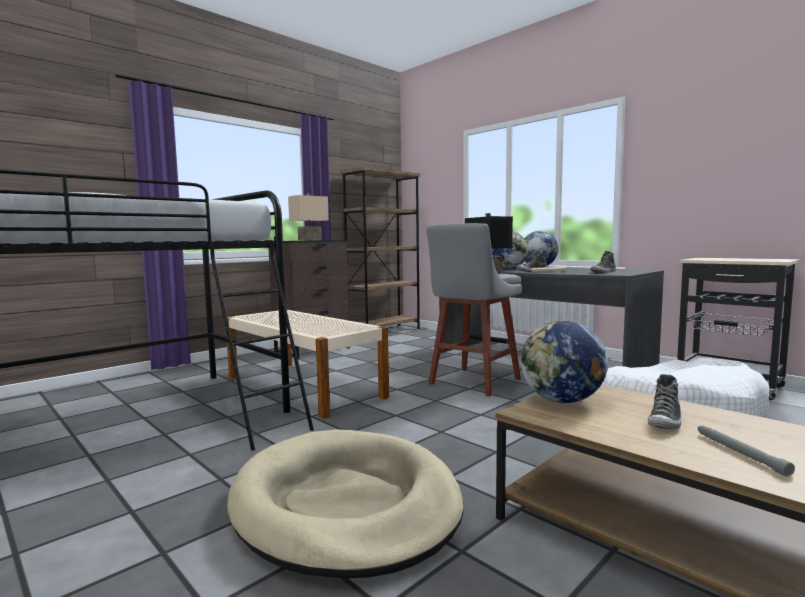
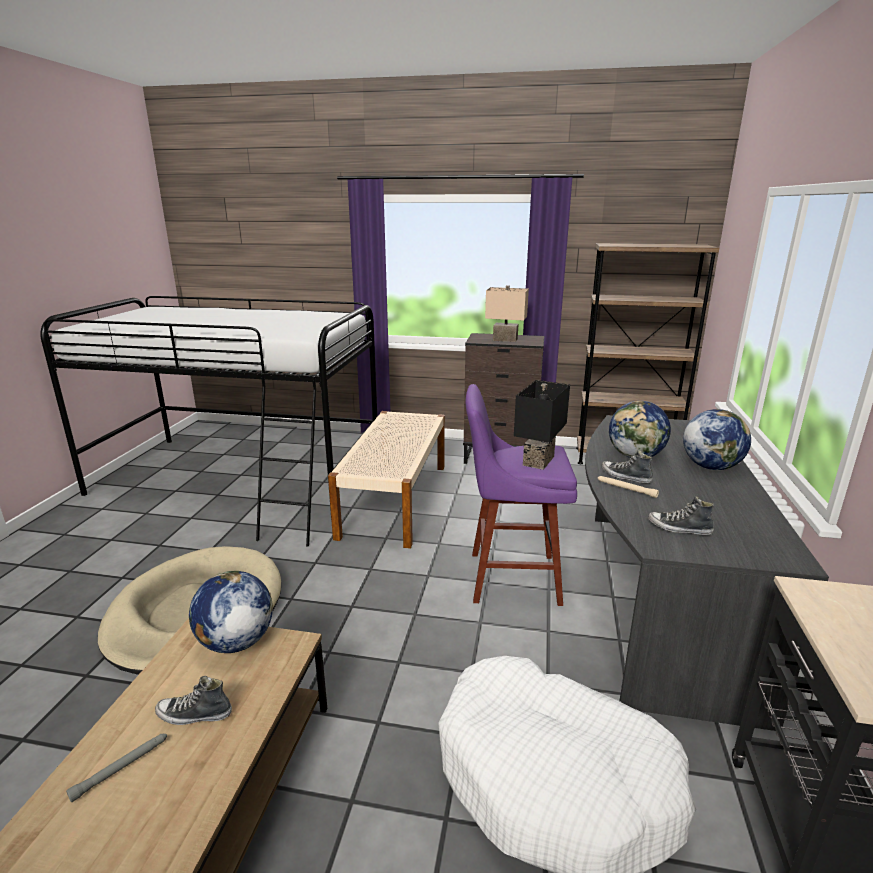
camera: 55 degrees right, 15 degrees up
grey stool [426,223,522,397] -> purple stool [466,384,577,606]

